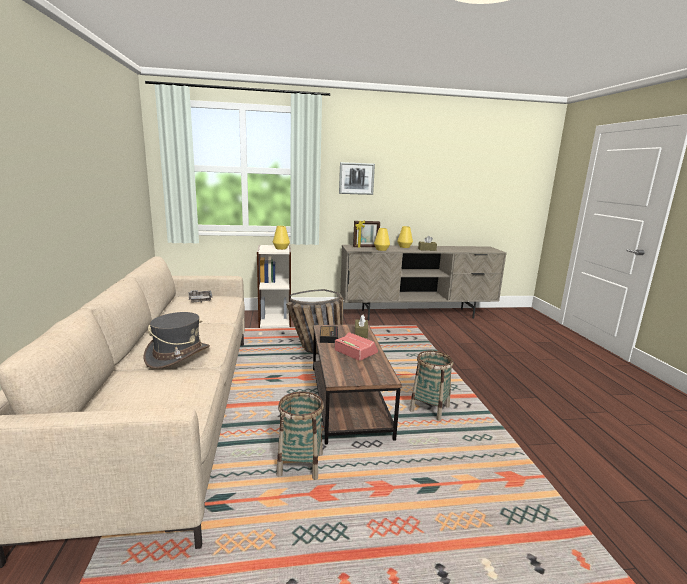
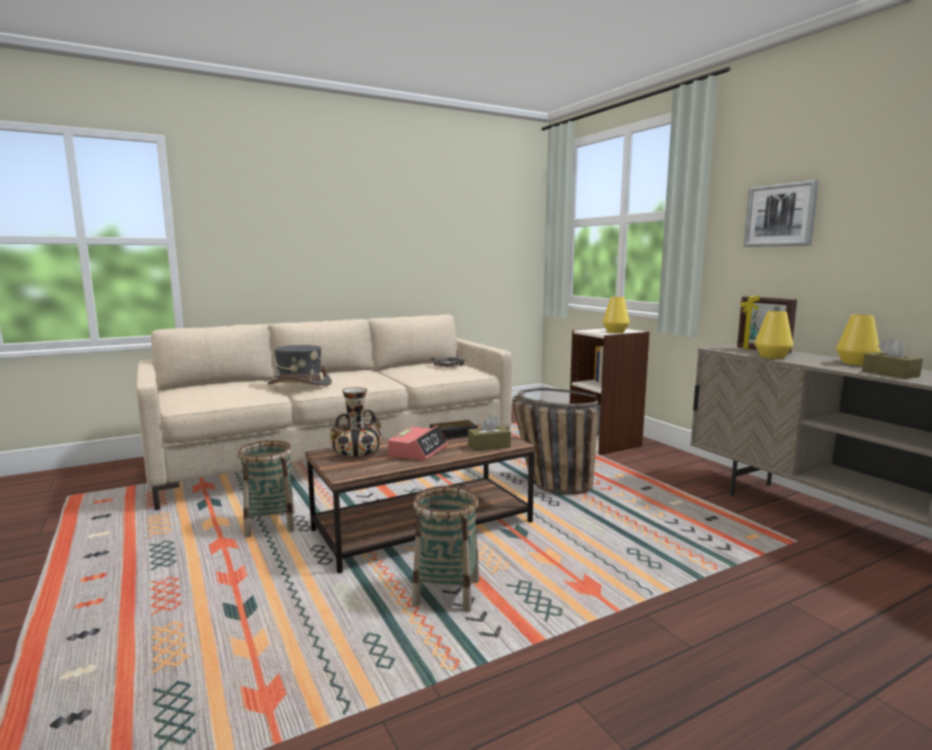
camera: 70 degrees right, 5 degrees down
none -> vase [330,387,382,457]

